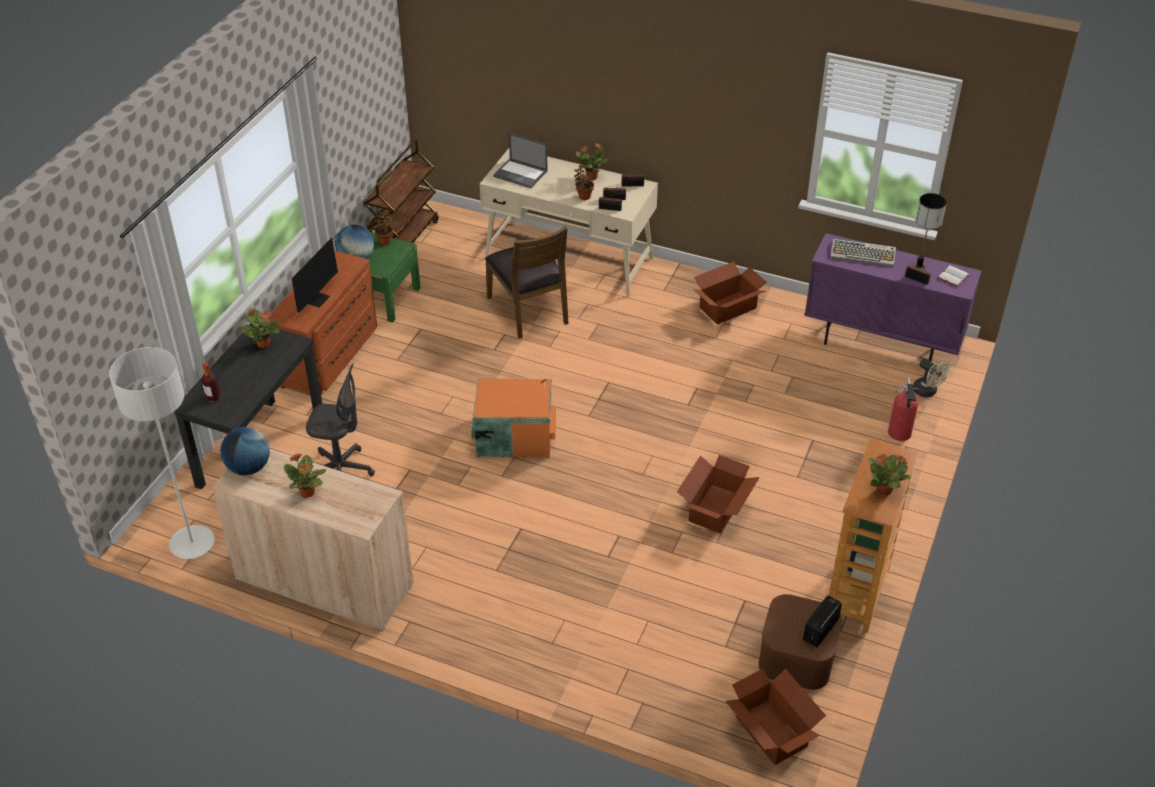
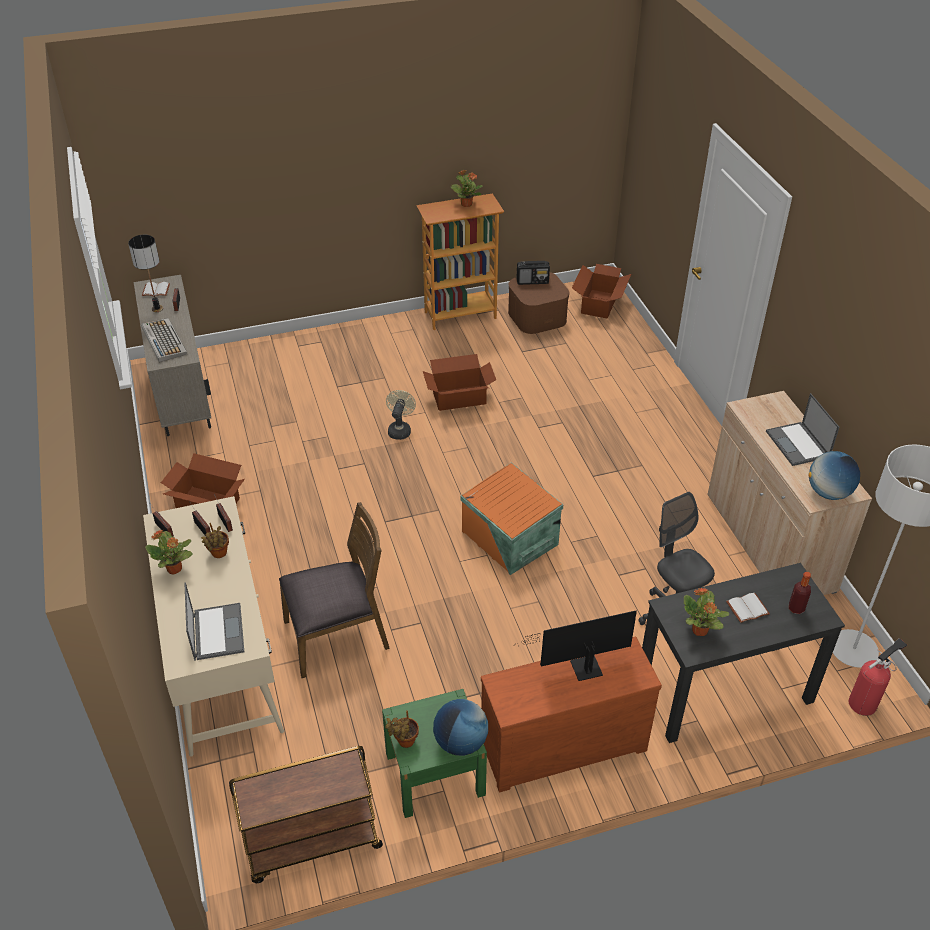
camera: 130 degrees left, 0 degrees up
potted plant [284,453,326,498] -> laptop [766,393,839,466]
brown chair [485,227,569,339] -> brown chair turned 45 degrees clockwise [279,502,390,678]
purple cabinet [804,233,982,361] -> beige cabinet [134,275,211,436]
fire extinguisher [888,377,919,441] -> fire extinguisher moved to [849,638,907,716]
beige fan [913,358,951,397] -> beige fan moved to [386,390,416,440]
none -> white book [726,593,770,623]

